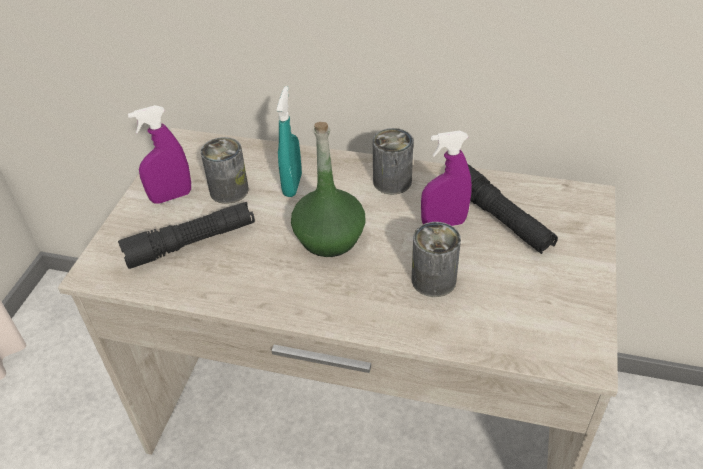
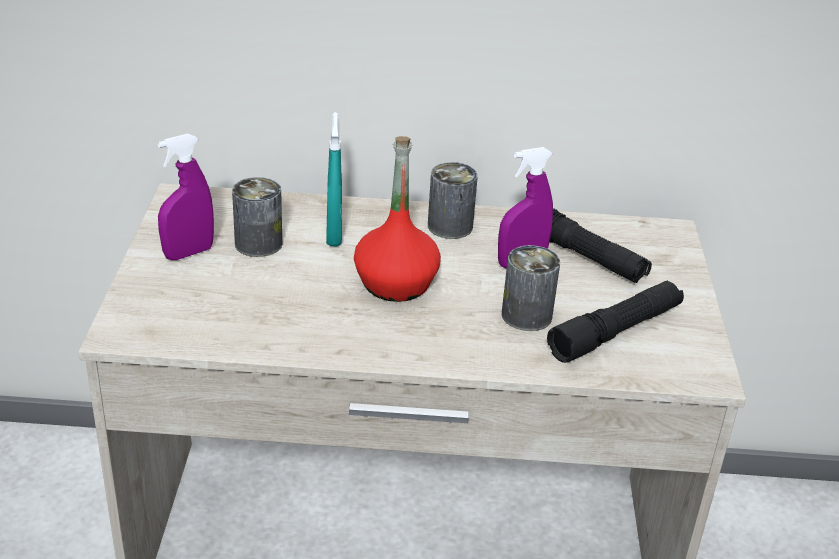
camera: 15 degrees left, 10 degrees down
black flashlight [118,202,255,269] -> black flashlight moved to [547,280,684,363]
green bottle [291,122,365,257] -> red bottle [354,136,441,302]

